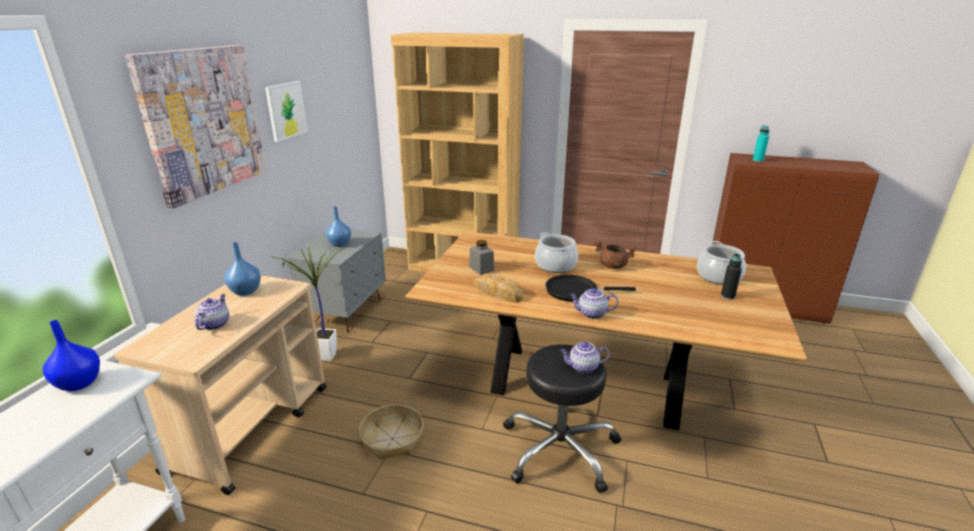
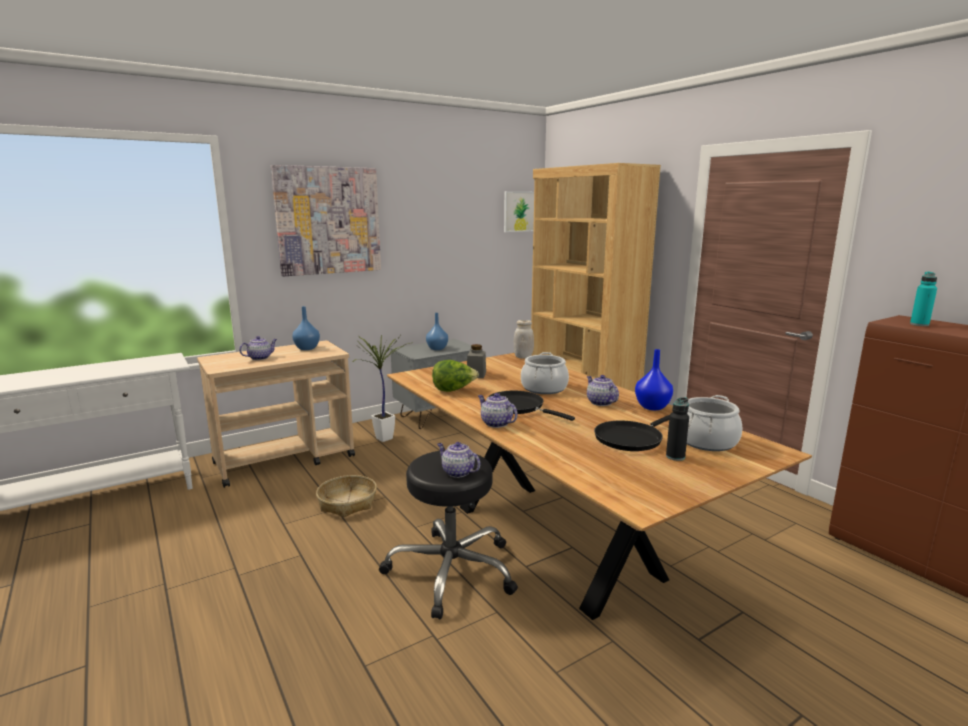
camera: 40 degrees right, 10 degrees down
blue vase [43,320,100,391] -> blue vase moved to [635,349,673,410]
picture [265,81,308,142] -> picture moved to [504,191,534,232]
bread [473,274,523,303] -> lettuce [432,360,479,392]
brown cooking pot [594,241,637,269] -> teapot [587,375,619,406]
none -> white jar [514,320,534,359]
none -> black frying pan [594,415,670,451]

